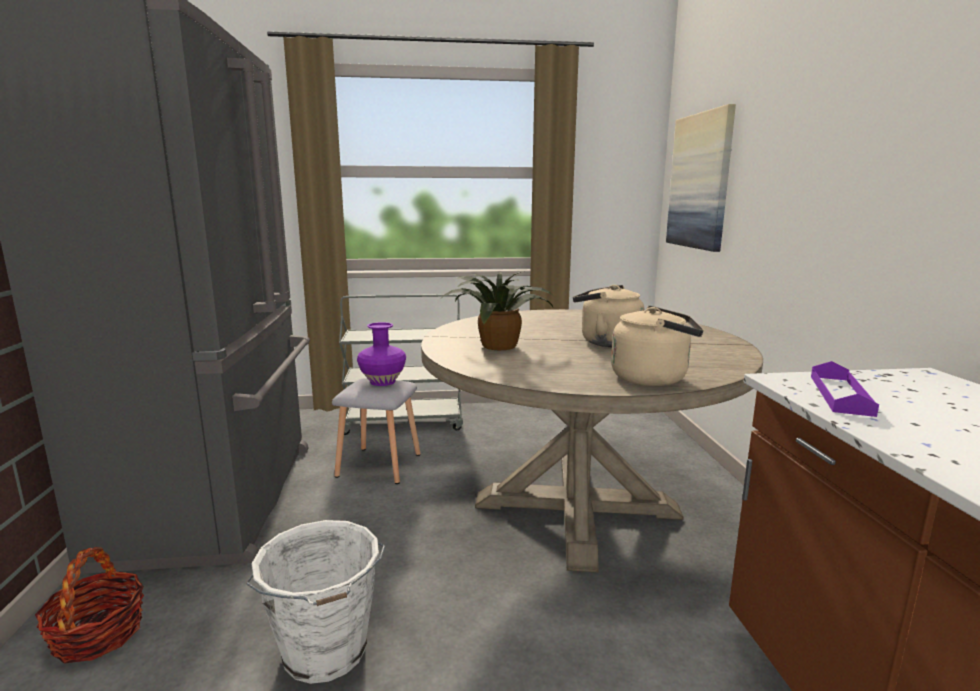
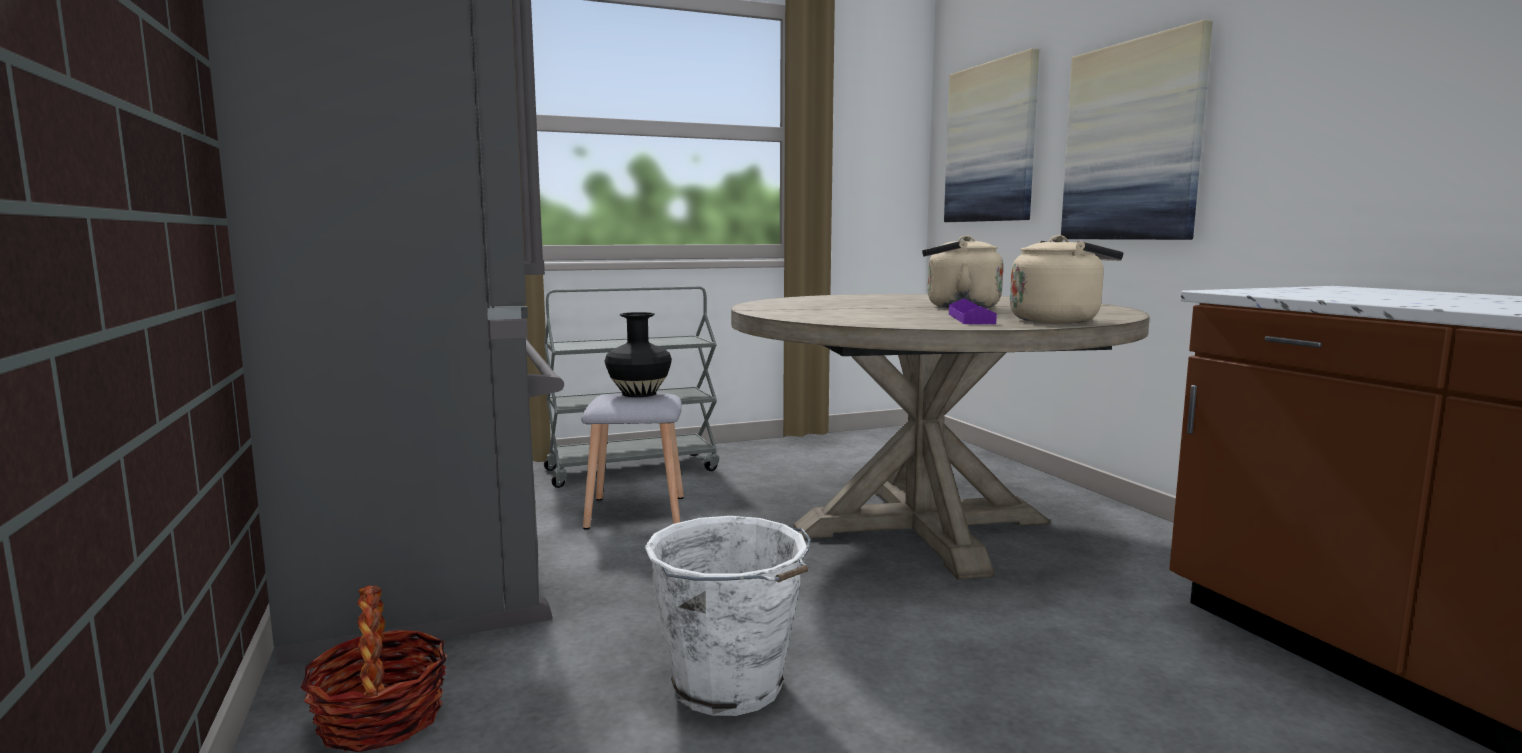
camera: 15 degrees left, 5 degrees down
purple vase [357,322,406,386] -> black vase [605,312,672,397]
potted plant [440,272,554,350] -> none
purple tray [811,361,879,417] -> purple tray moved to [949,298,997,324]
none -> picture [1061,19,1213,240]

